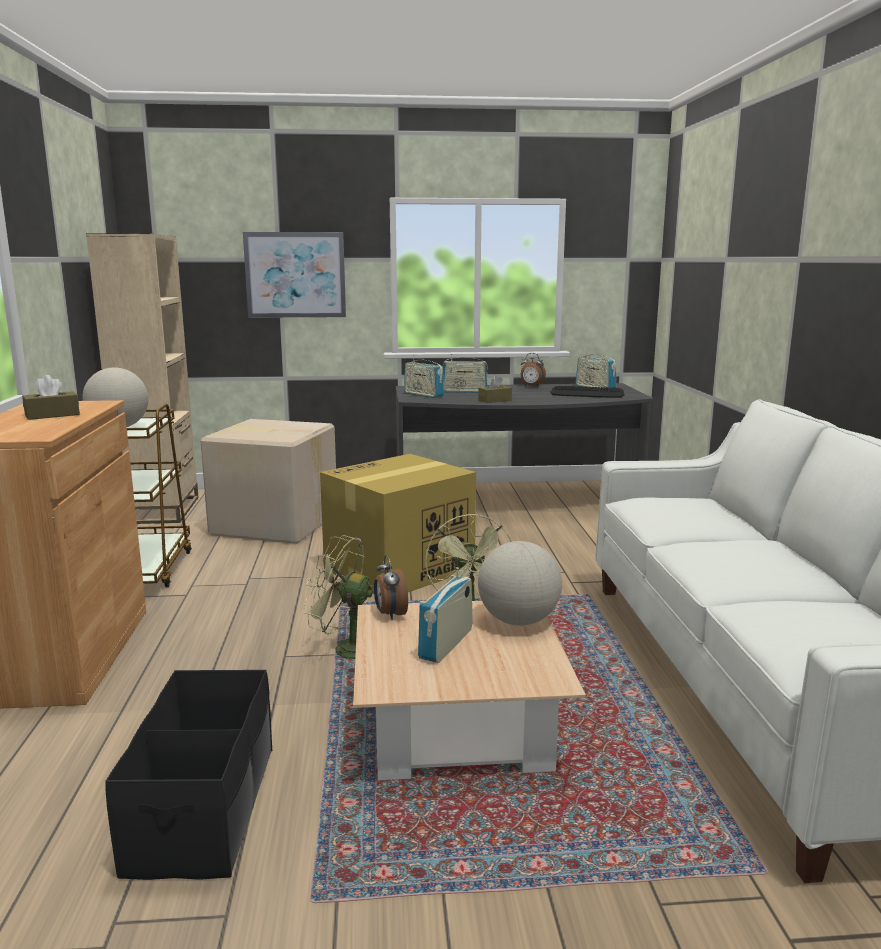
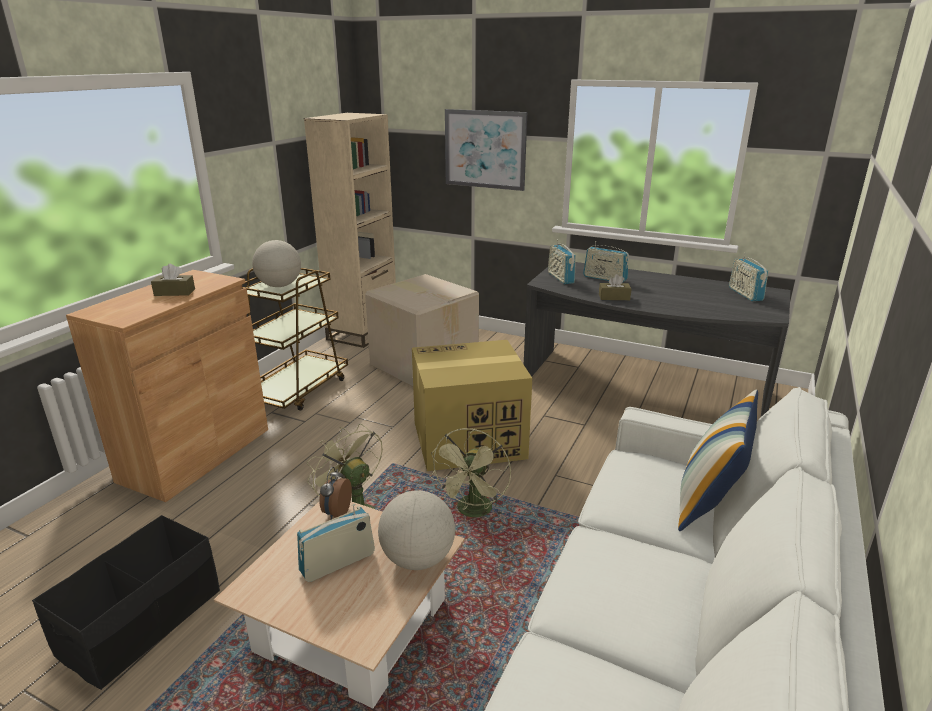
camera: 30 degrees right, 10 degrees up
alarm clock [521,353,546,386] -> none
keyboard [550,386,624,398] -> none
none -> pillow [678,389,758,531]

